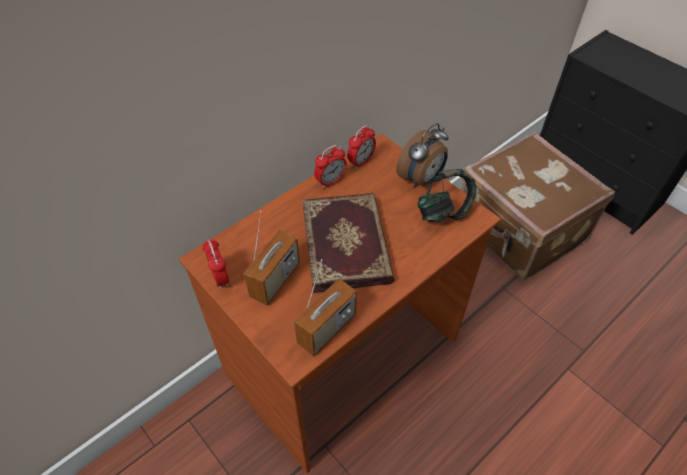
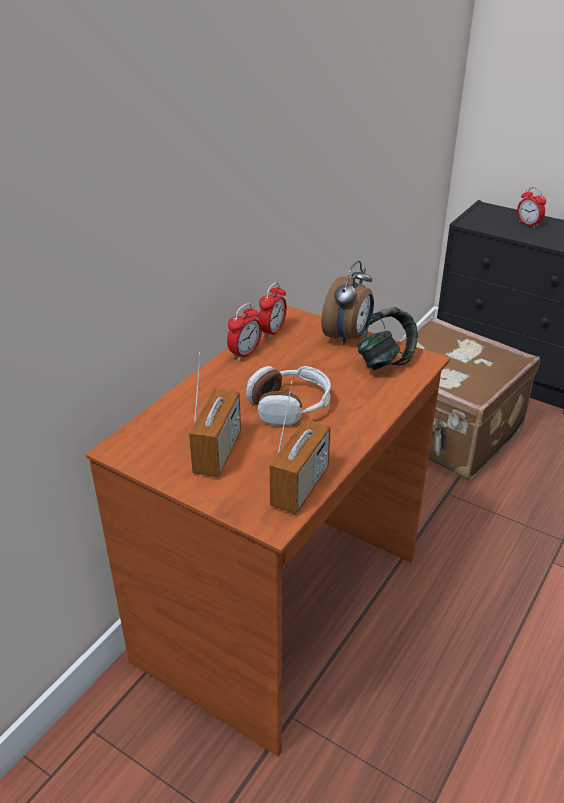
camera: 15 degrees left, 15 degrees down
alarm clock [202,239,229,289] -> alarm clock moved to [517,187,546,228]
book [303,193,394,293] -> headphones [246,366,331,426]

